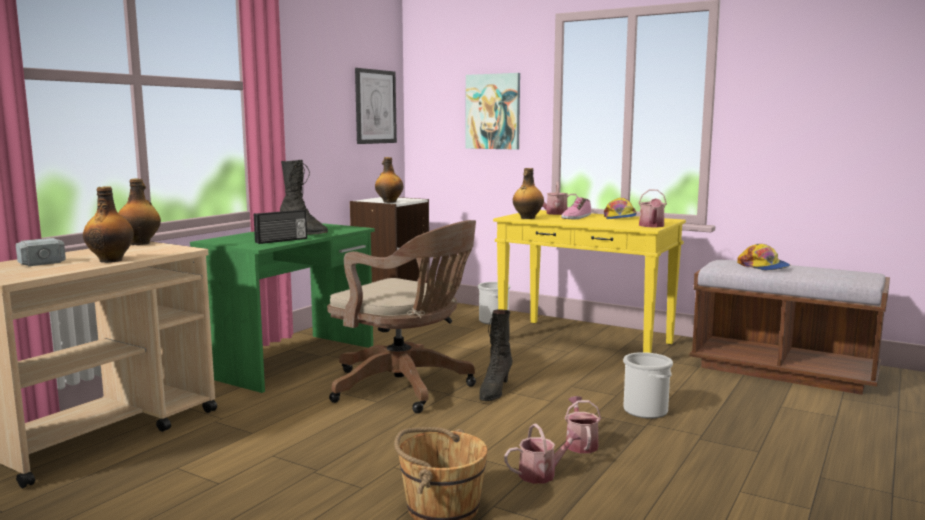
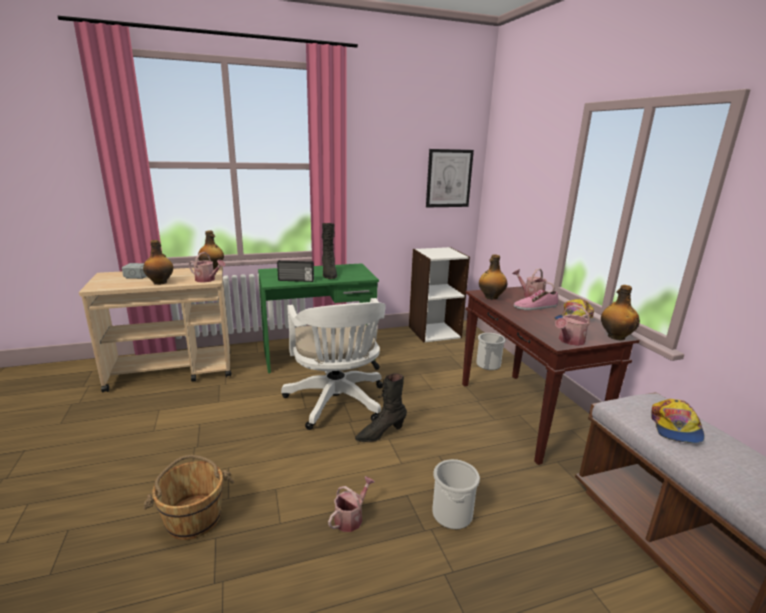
camera: 40 degrees right, 10 degrees up
brown office chair [327,220,476,413] -> white office chair [281,298,386,430]
bottle [375,157,403,203] -> bottle moved to [601,285,640,340]
picture [466,73,520,150] -> none
yellow console table [493,210,686,353] -> brown console table [462,286,639,465]
watering can [504,424,582,484] -> watering can moved to [188,252,226,283]

